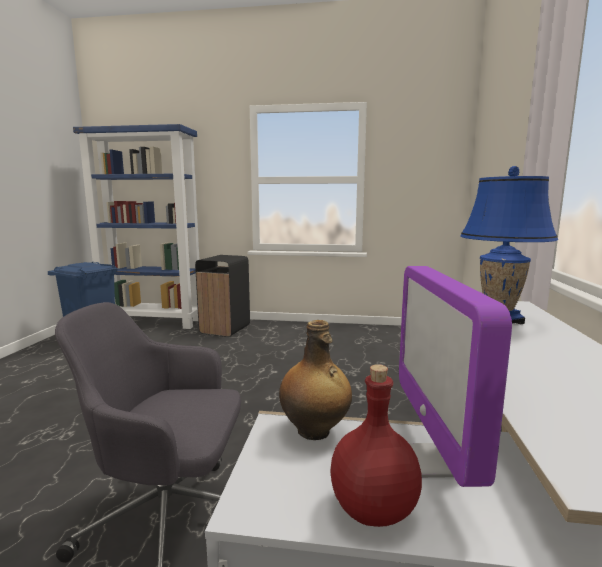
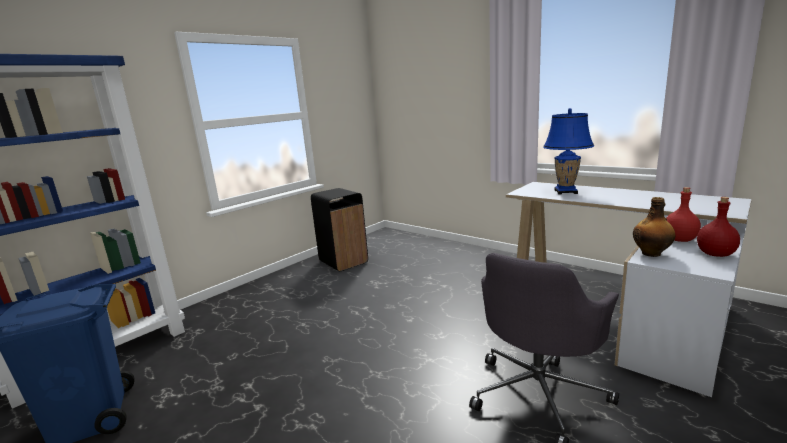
camera: 55 degrees left, 5 degrees up
black trash can [195,255,250,337] -> black trash can moved to [311,188,368,271]
monitor [399,266,512,487] -> red bottle [666,187,701,242]

